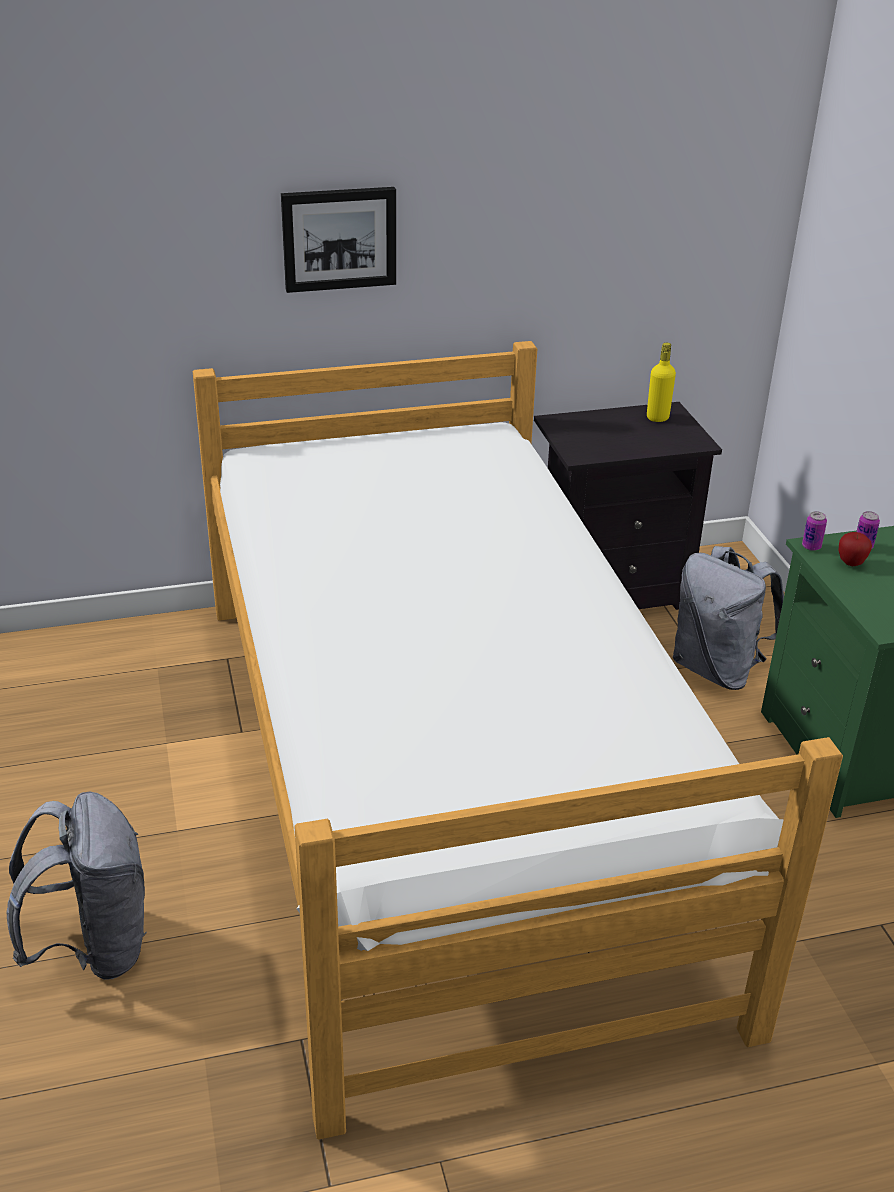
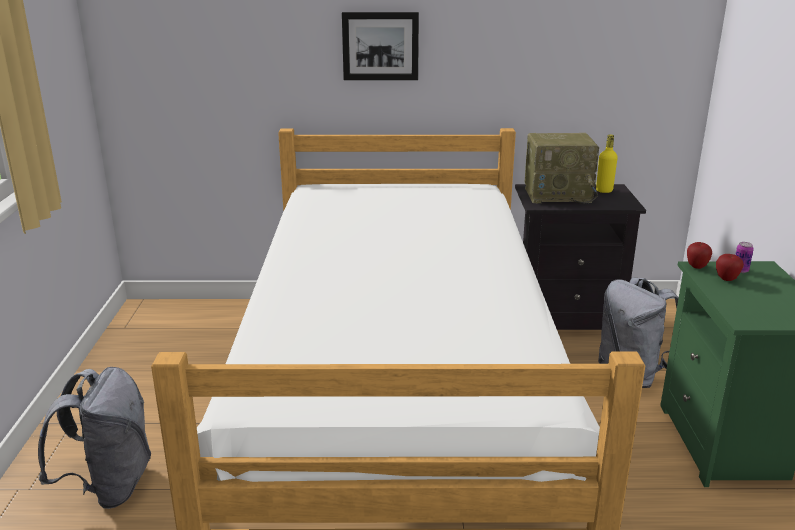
camera: 15 degrees right, 10 degrees down
can [802,511,827,551] -> apple [687,242,712,269]
none -> radio [524,133,599,204]

